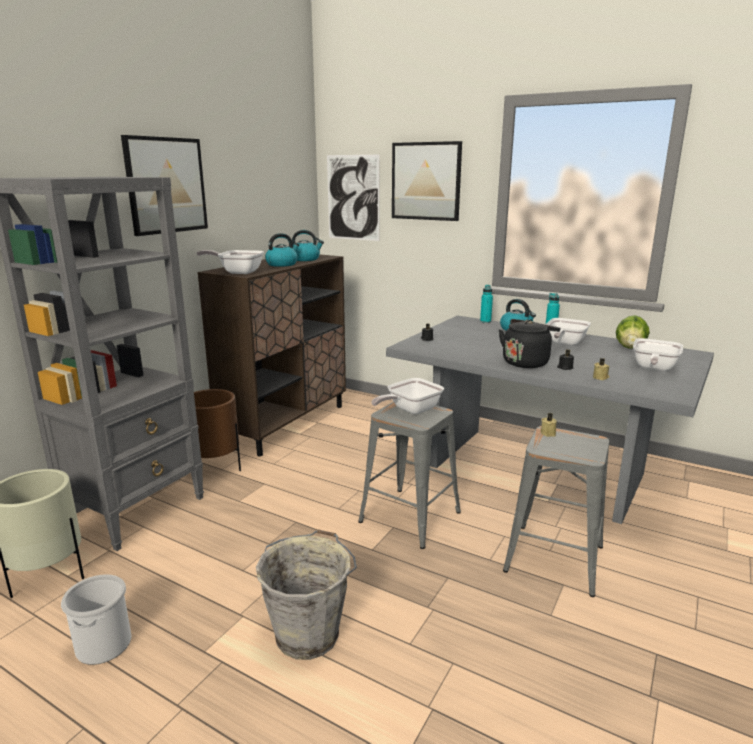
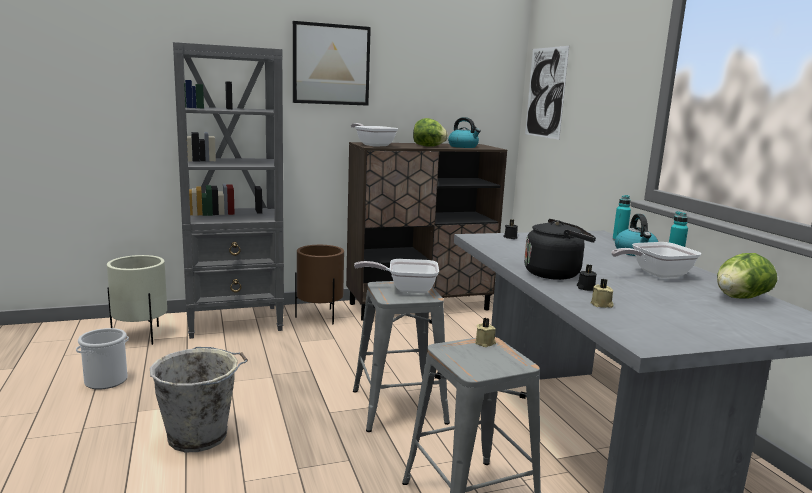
camera: 40 degrees right, 5 degrees down
kettle [265,233,299,267] -> lettuce [413,118,448,147]
picture [392,141,462,221] -> none
frying pan [633,338,683,371] -> none

